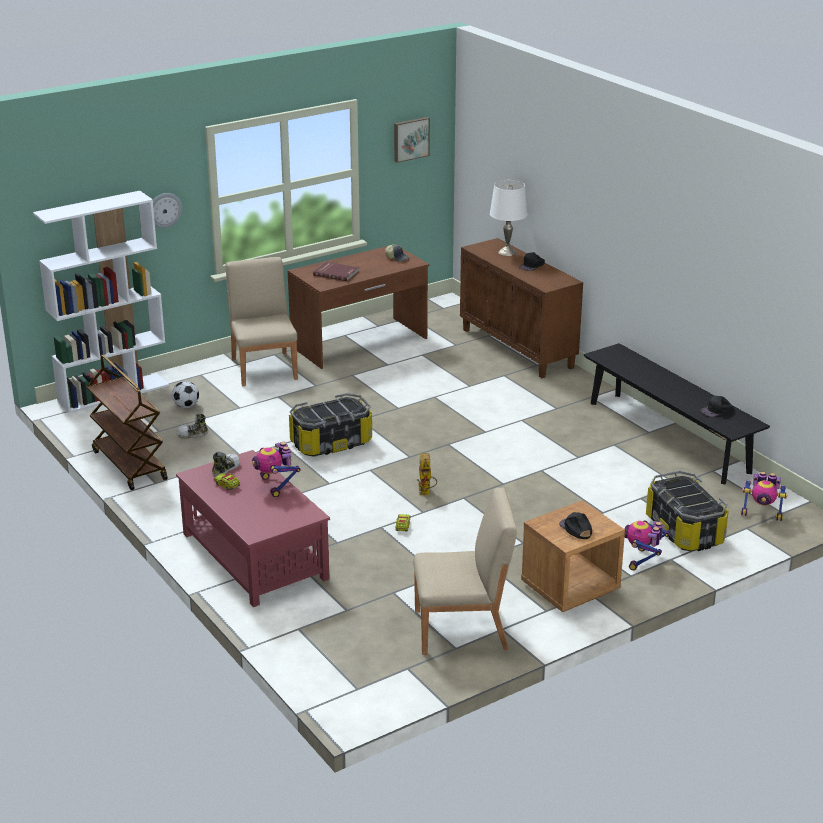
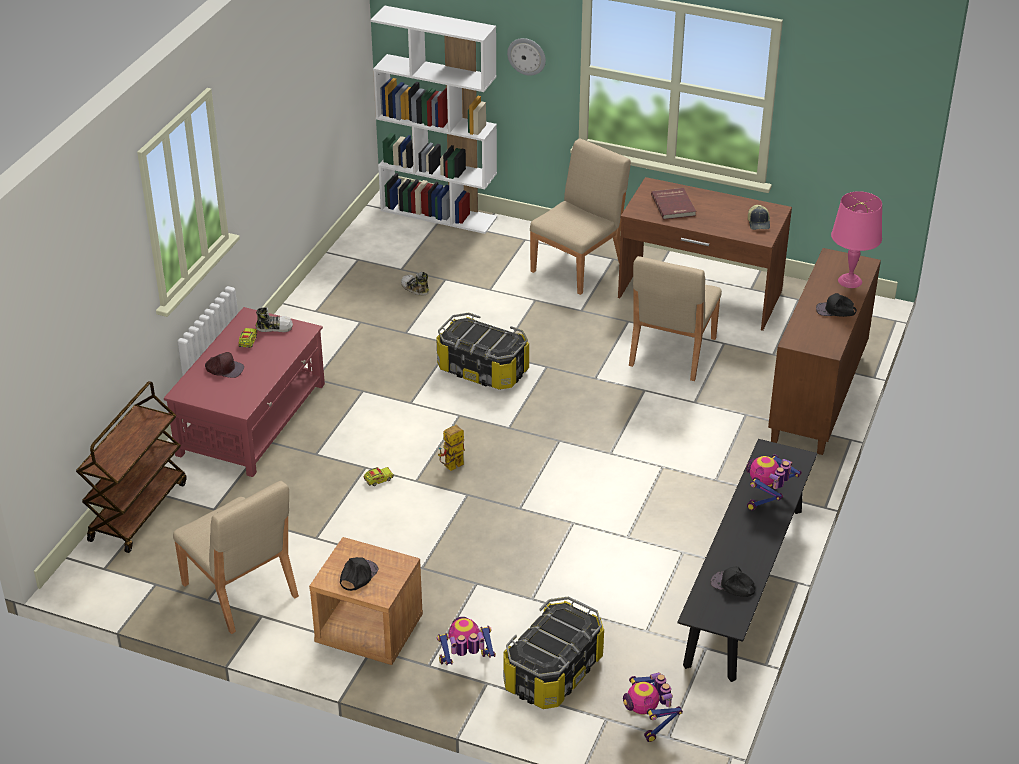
camera: 55 degrees right, 10 degrees up
brown cart [86,355,167,490] -> brown cart moved to [76,381,187,553]
football [172,381,199,408] -> none
toy robot [252,442,301,497] -> toy robot moved to [746,455,802,511]
picture [394,117,430,163] -> none
white table lamp [490,180,528,256] -> pink table lamp [831,191,882,288]
none -> brown cap [205,352,244,378]
none -> beige chair [629,256,722,381]

